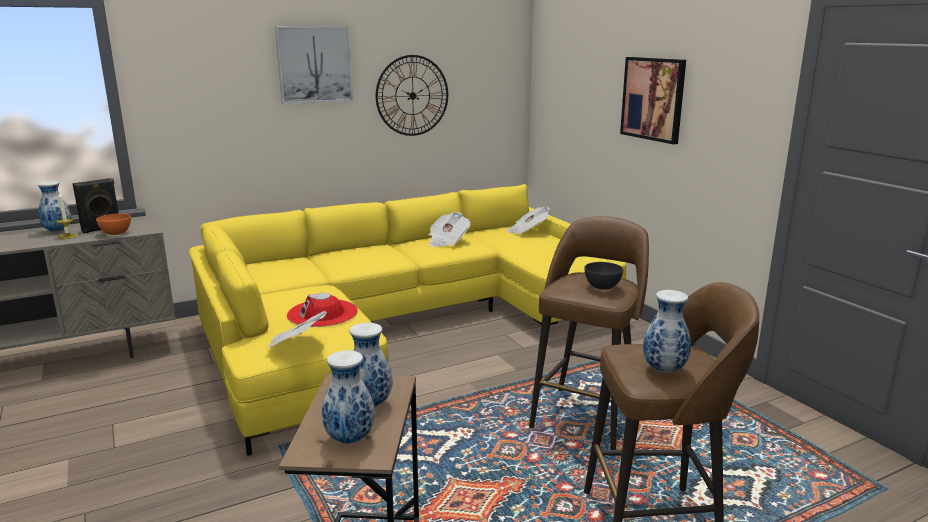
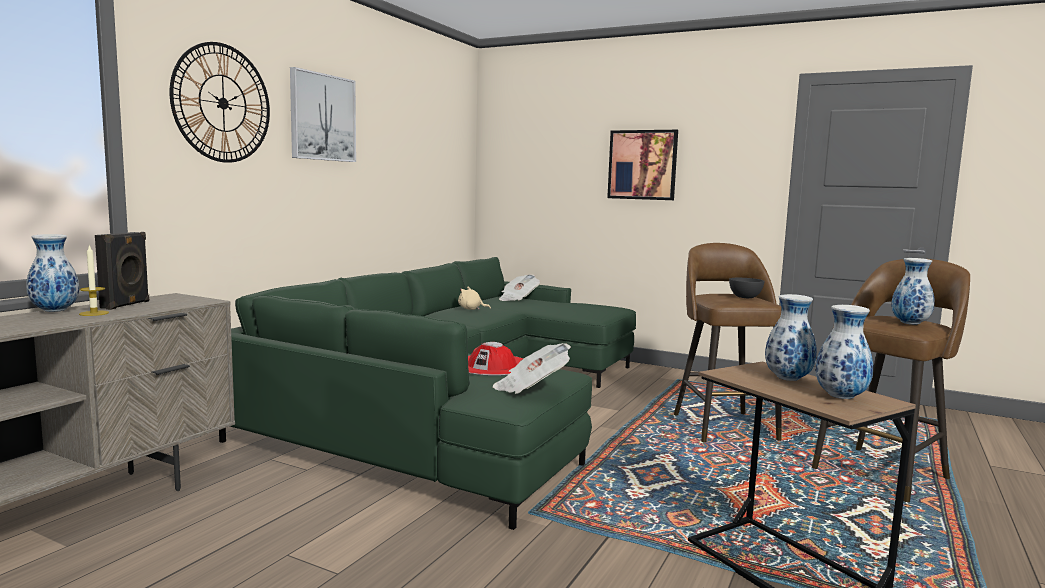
camera: 35 degrees left, 10 degrees down
orange bowl [96,214,131,235] -> none
yellow sofa [189,184,626,456] -> green sofa [219,257,636,530]
wall clock [376,55,448,136] -> wall clock moved to [170,42,270,163]
newspaper [428,212,470,247] -> beige plush toy [458,286,491,310]

